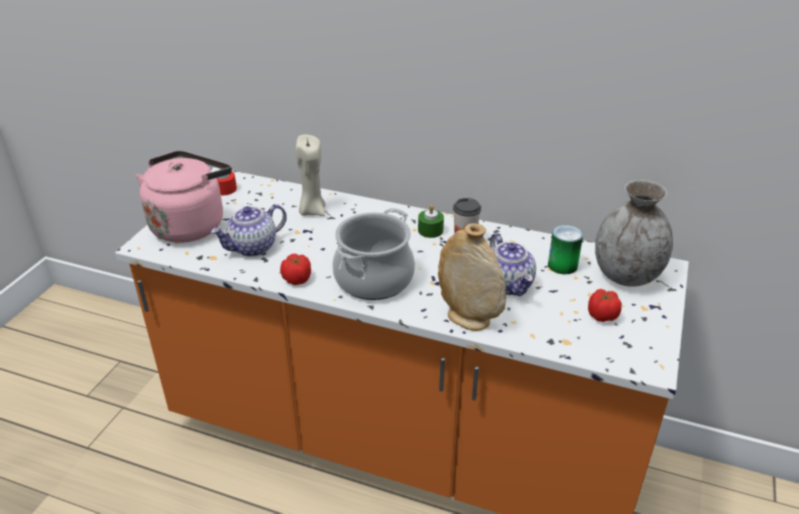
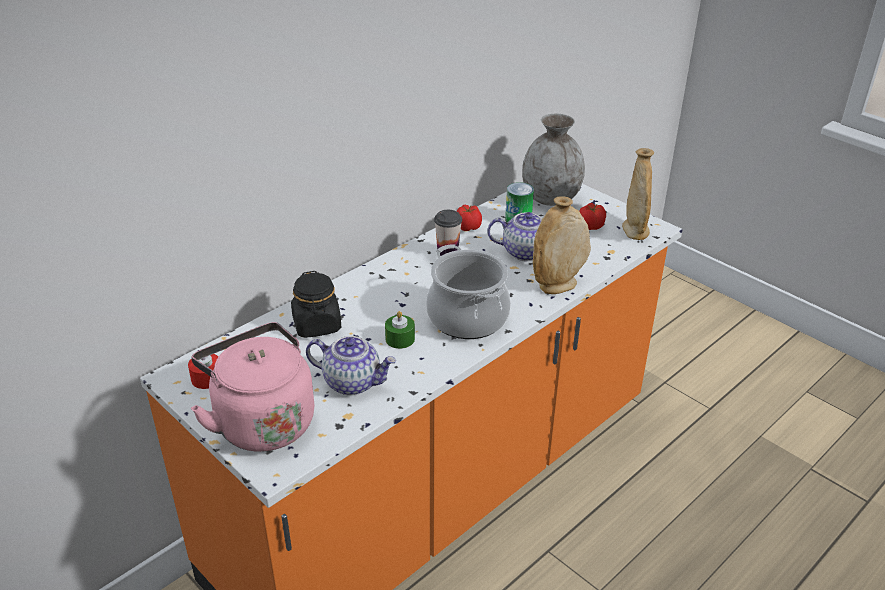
camera: 65 degrees left, 0 degrees up
teapot [211,204,287,257] -> teapot turned 60 degrees counterclockwise [306,336,397,395]
tomato [280,254,311,285] -> tomato moved to [457,204,482,231]
beige candle [296,134,326,216] -> black jar [291,271,341,338]
green candle [418,205,444,238] -> green candle moved to [385,311,415,349]
none -> beige vase [622,148,654,240]

